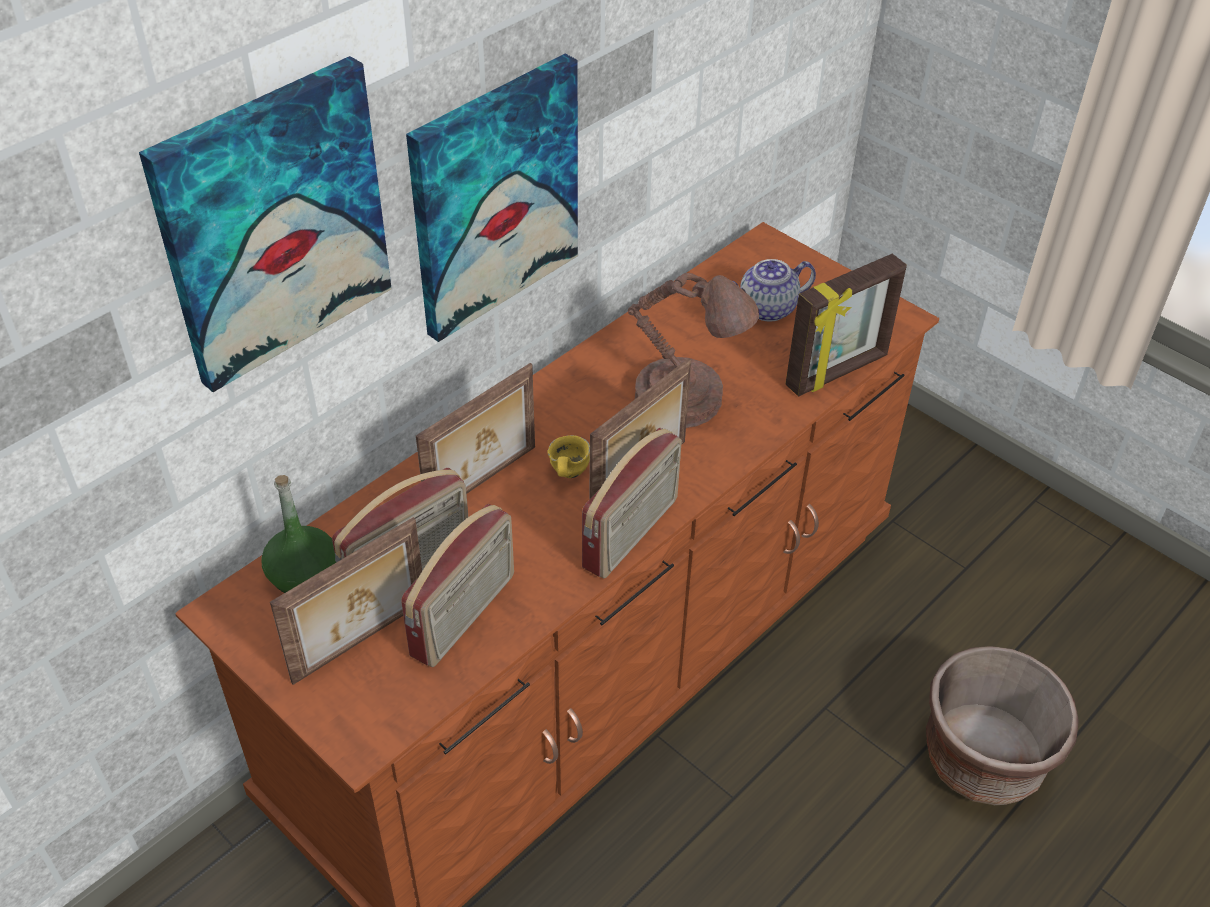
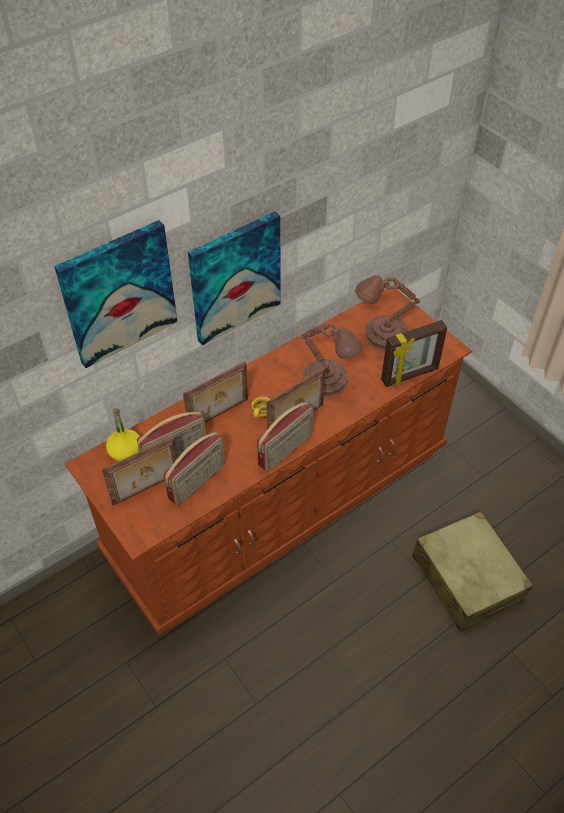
camera: 10 degrees right, 5 degrees up
green bottle [261,475,336,593] -> yellow bottle [106,408,140,462]
teapot [733,259,816,322] -> brown table lamp [355,275,420,351]
brown planter [926,646,1079,805] -> beige suitcase [412,511,533,632]

